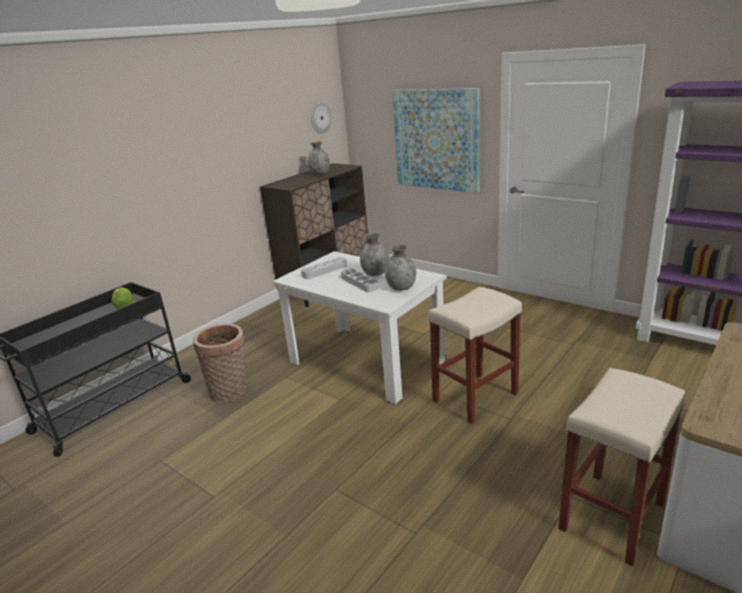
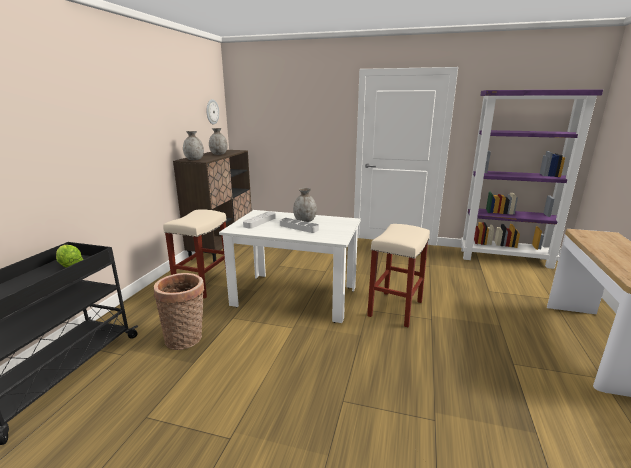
camera: 25 degrees left, 5 degrees down
grey vase [385,244,416,290] -> grey vase moved to [183,131,204,160]
picture [392,88,480,193] -> none
beige stool [558,368,685,567] -> beige stool moved to [163,209,227,298]

